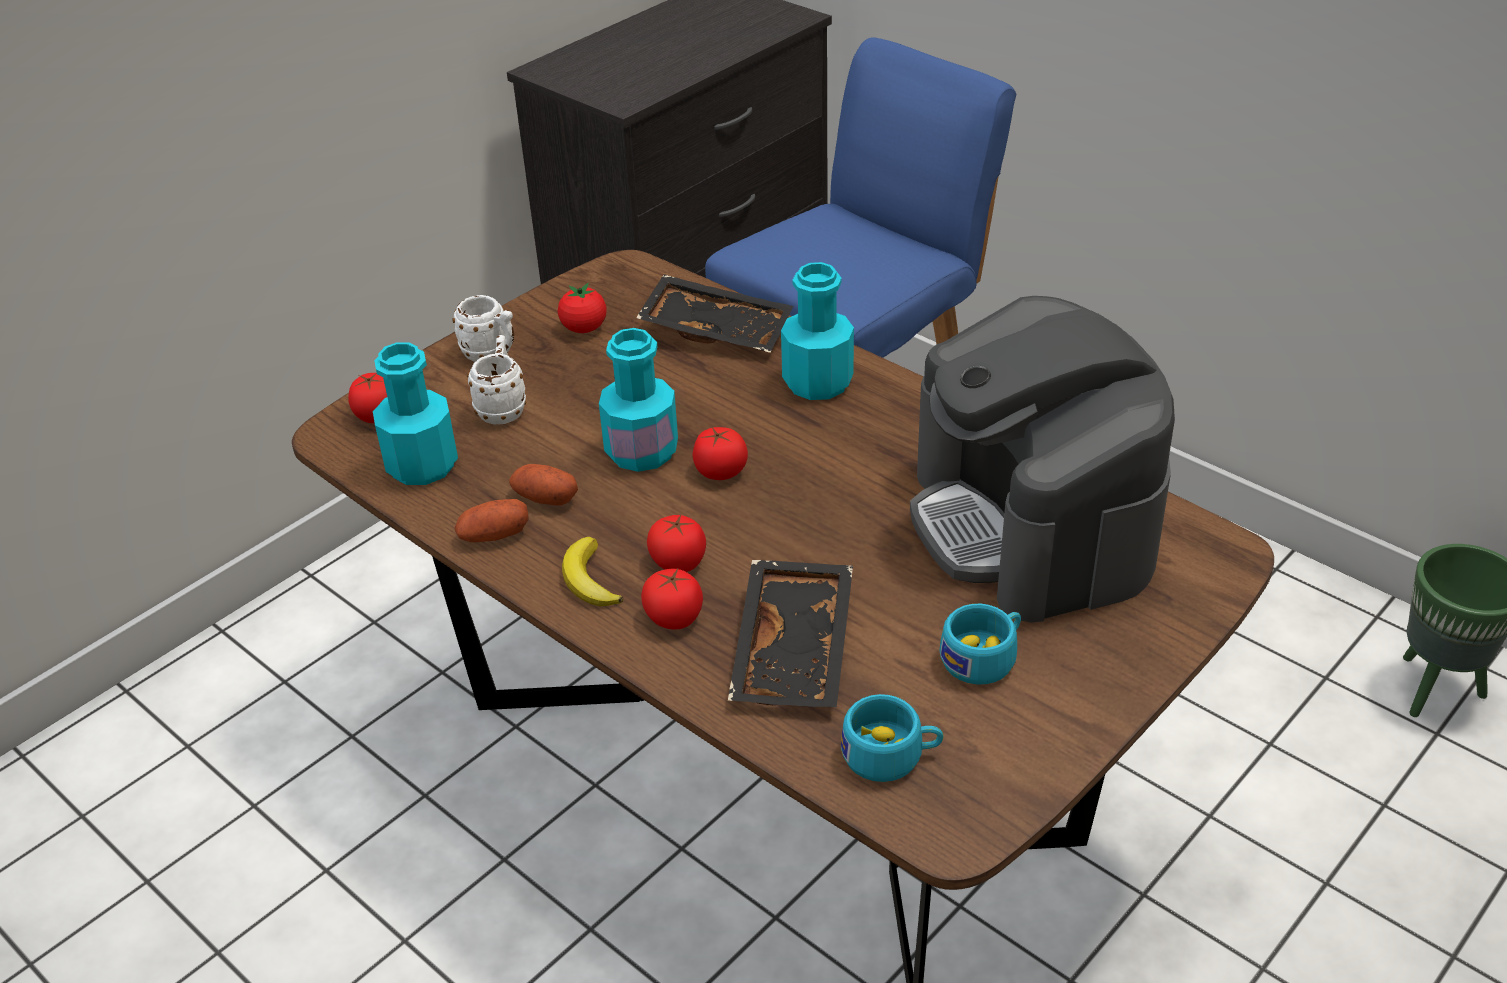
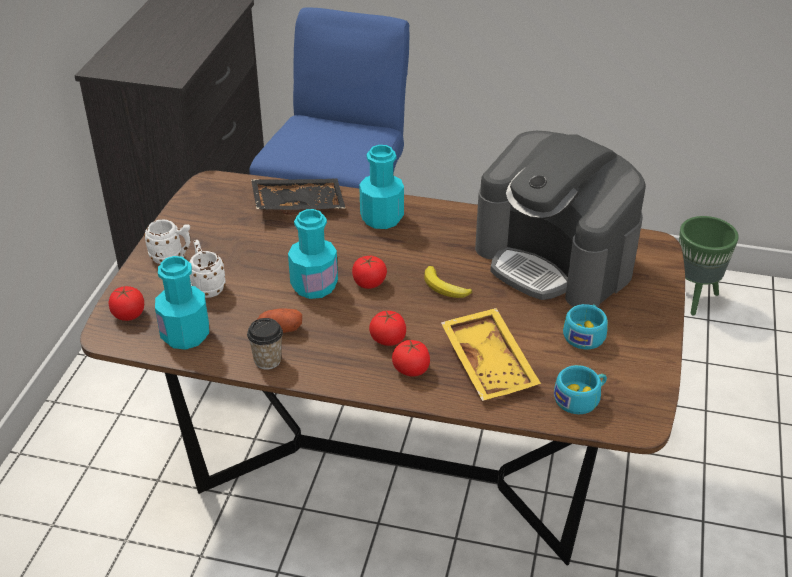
camera: 30 degrees left, 0 degrees up
potato [455,499,529,542] -> cup [247,318,283,370]
tomato [558,283,607,333] -> none
banana [562,537,623,606] -> banana moved to [424,266,472,298]
black tray [728,560,853,707] -> yellow tray [441,308,541,401]

